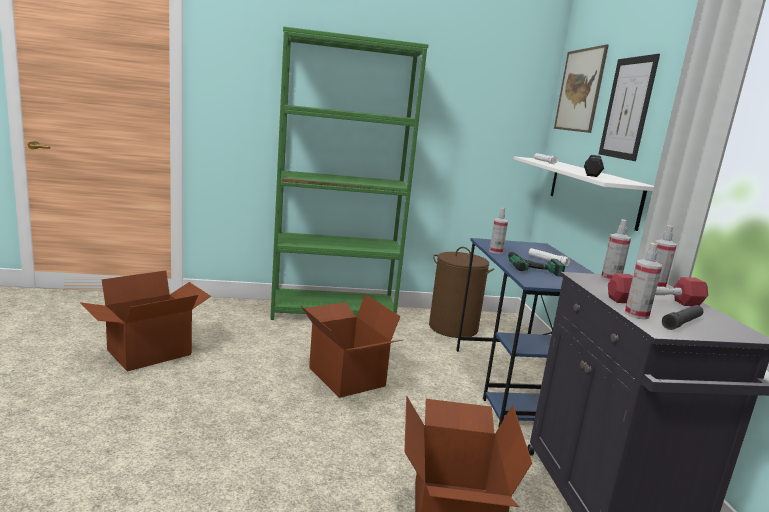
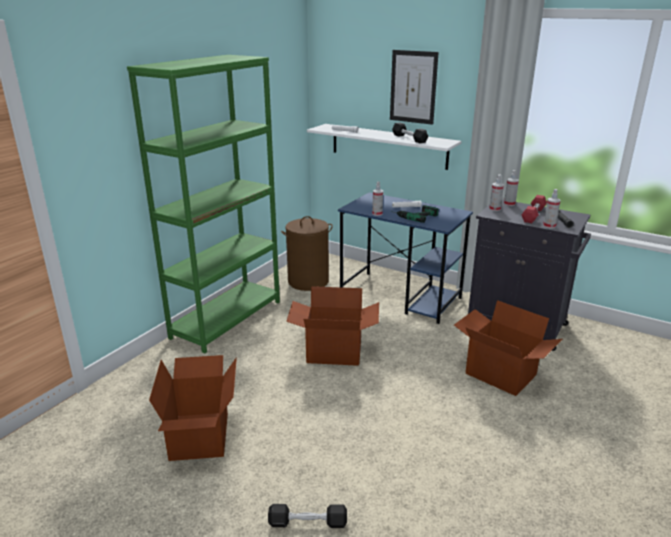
camera: 50 degrees left, 10 degrees up
picture [554,45,609,133] -> none
none -> black dumbbell [268,504,347,528]

